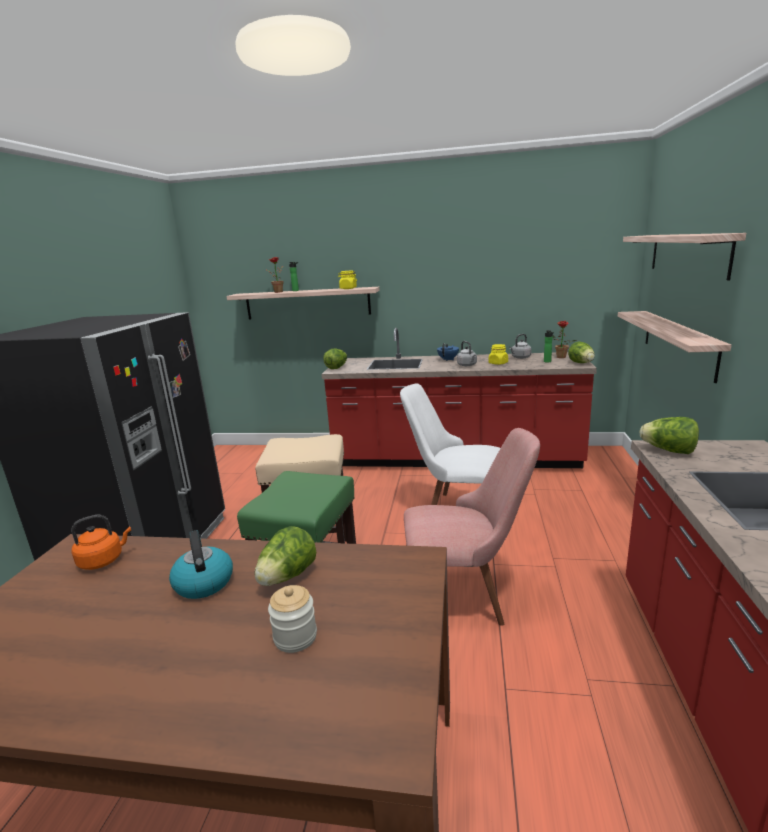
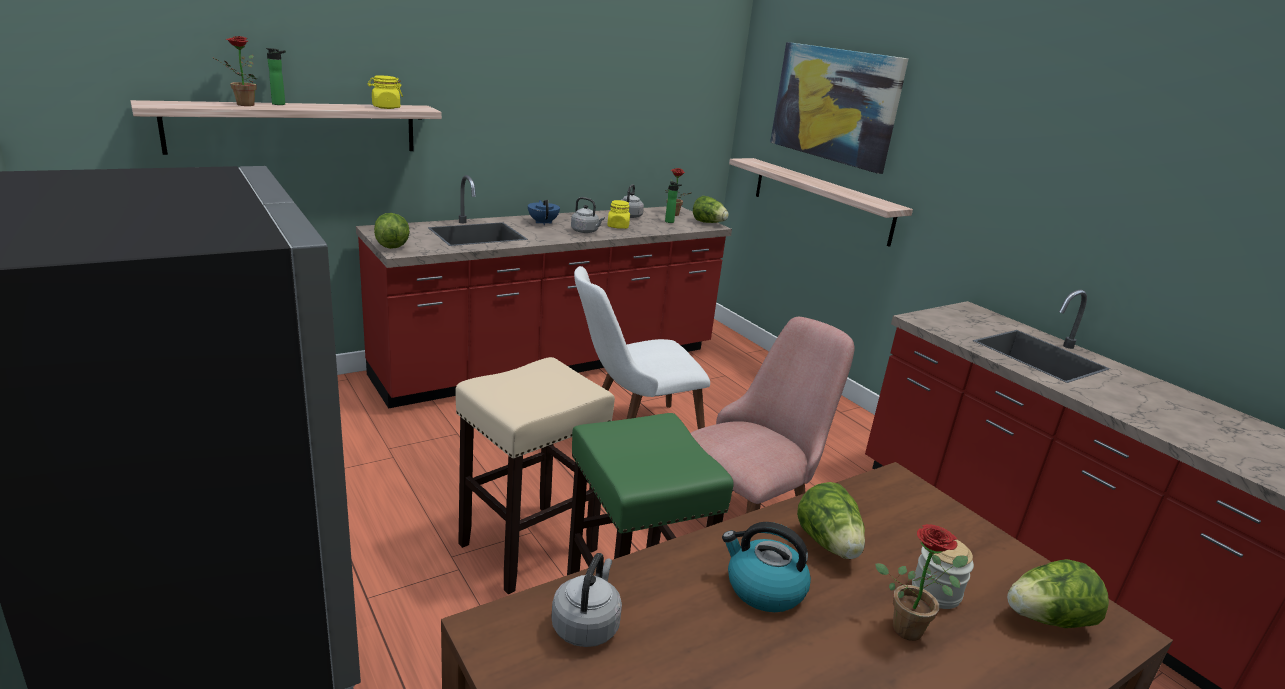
camera: 45 degrees left, 5 degrees up
orange kettle [71,515,131,570] -> grey kettle [551,553,622,647]
shelf [623,233,746,281] -> picture [770,42,909,174]
lettuce [639,417,699,454] -> lettuce moved to [1007,559,1109,628]
none -> potted plant [875,524,968,641]

